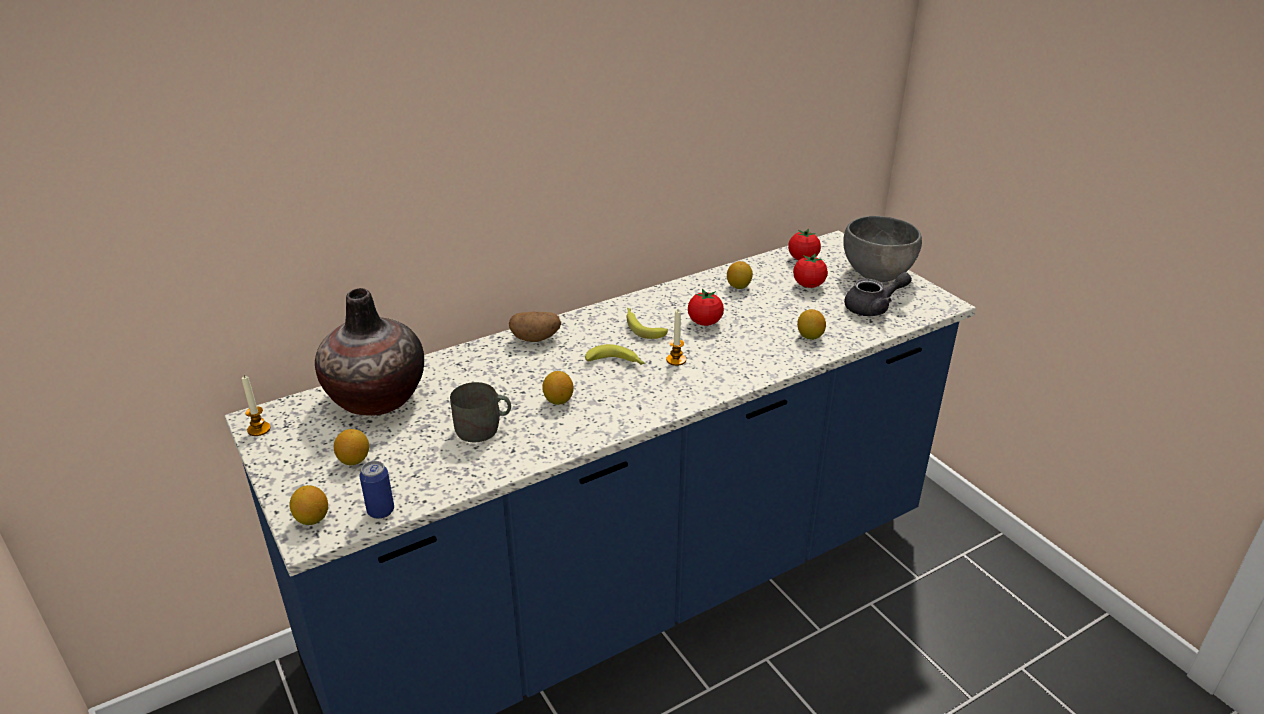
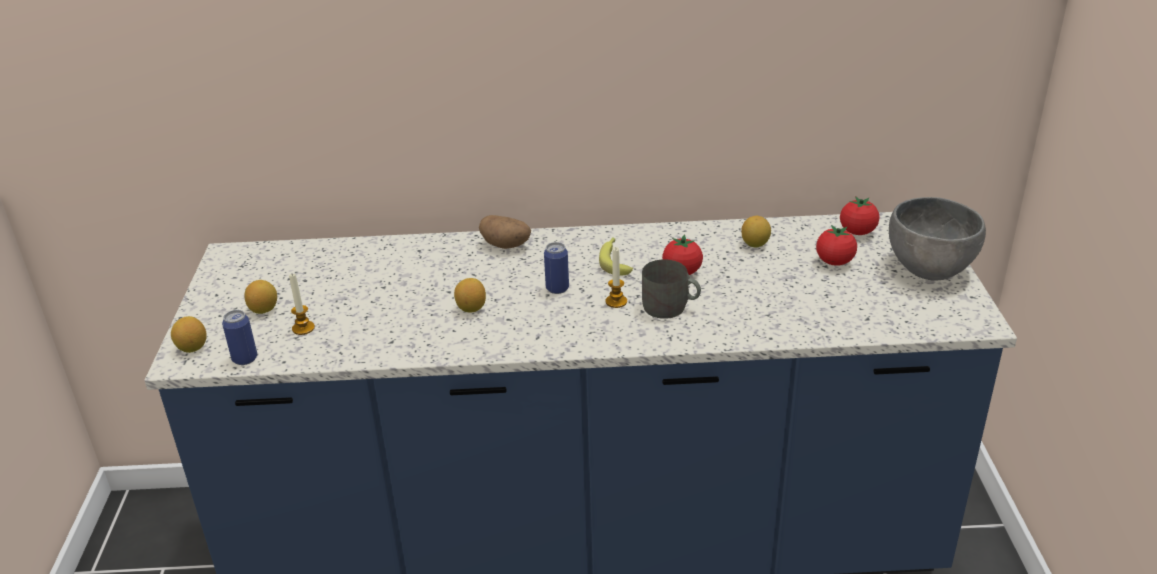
camera: 30 degrees right, 0 degrees up
candle [242,375,271,436] -> candle moved to [289,274,315,335]
vase [315,288,424,416] -> none
grey mug [450,382,511,442] -> grey mug moved to [642,259,701,319]
banana [585,344,645,365] -> can [544,242,569,294]
lemon [797,309,826,340] -> none
grey teapot [844,272,912,316] -> none

